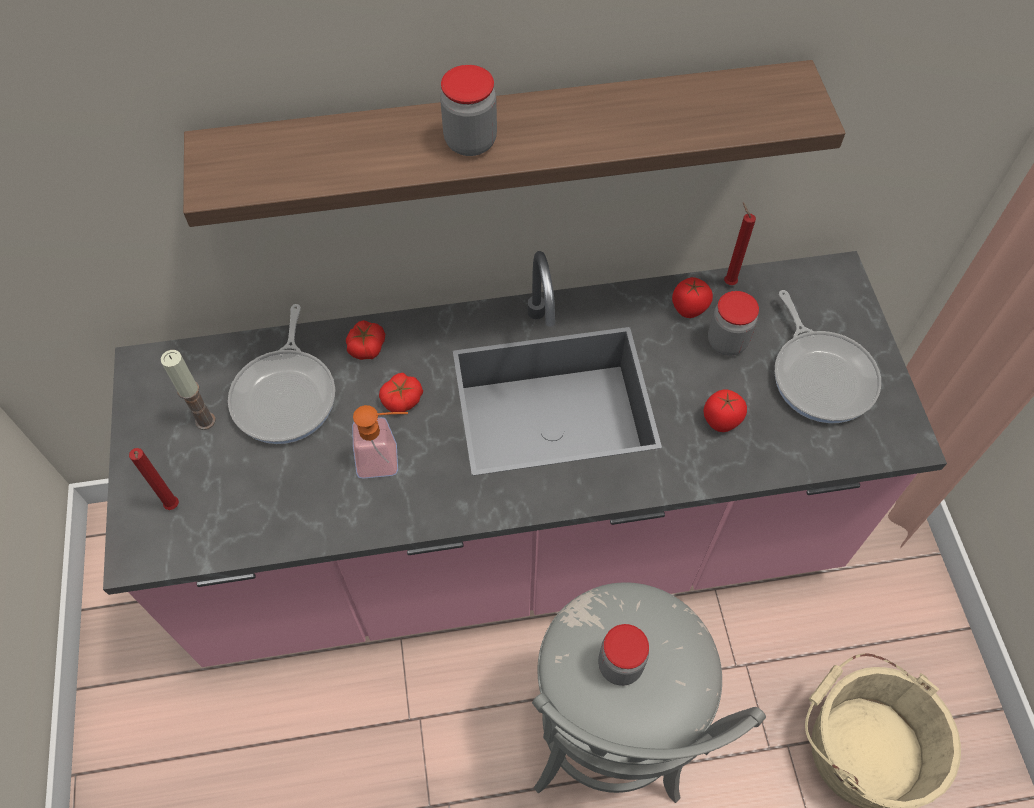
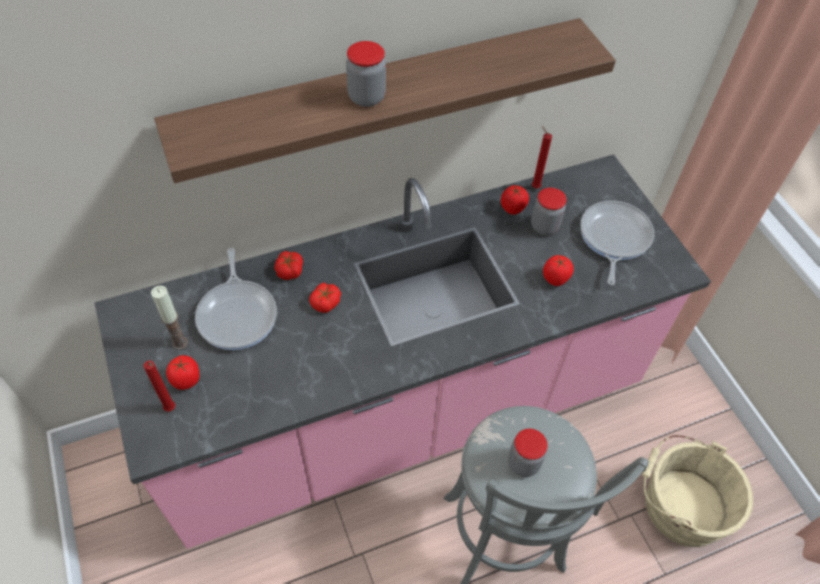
camera: 15 degrees left, 5 degrees down
soap dispenser [352,405,408,479] -> none
frying pan [775,290,881,423] -> frying pan turned 135 degrees counterclockwise [581,201,654,285]
none -> tomato [166,355,200,390]

